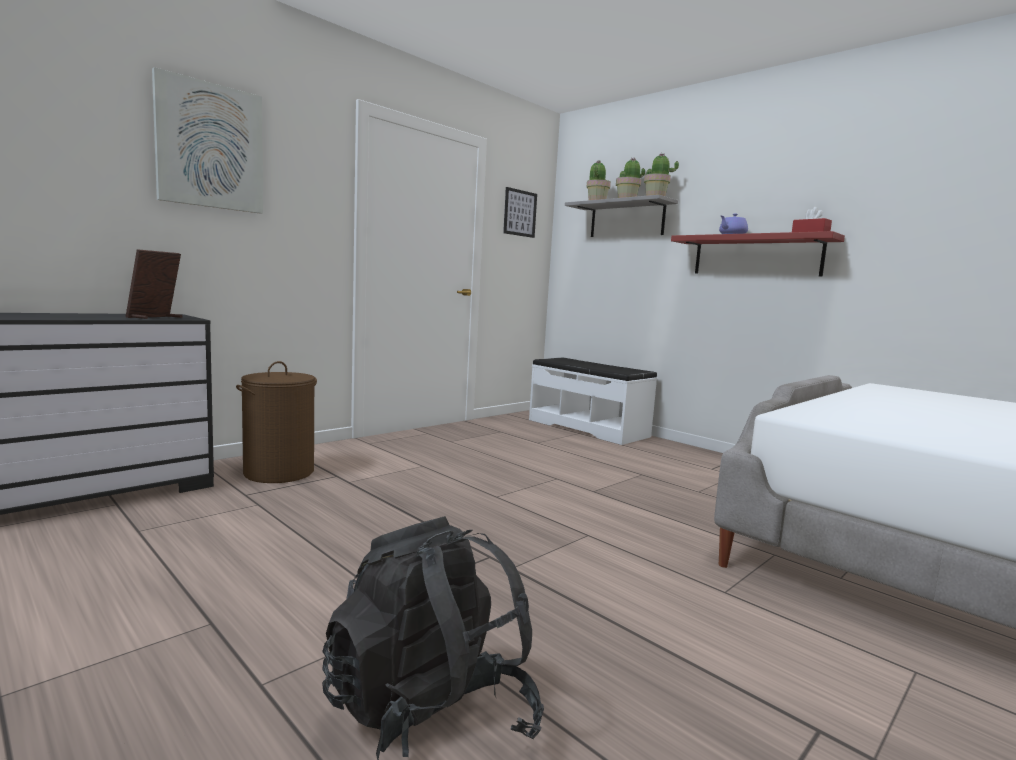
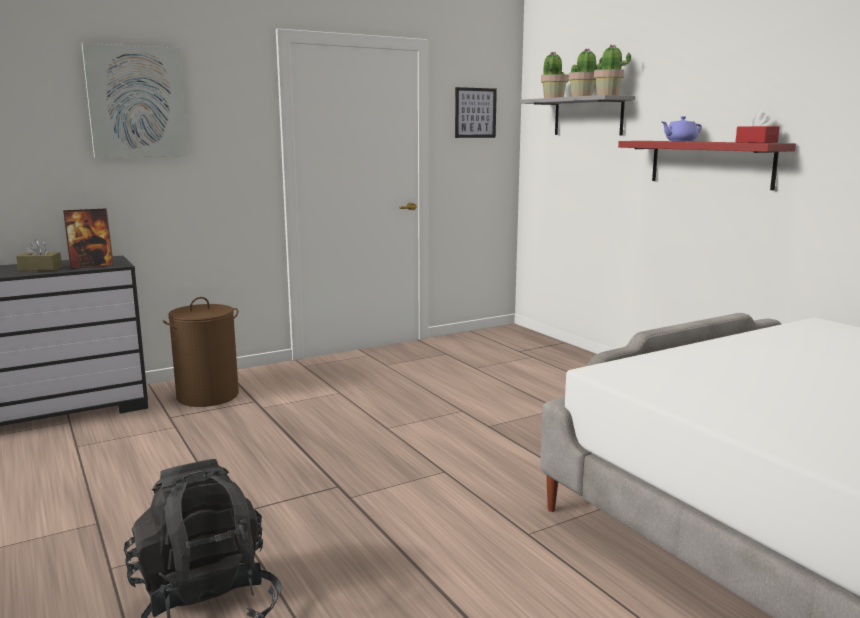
camera: 15 degrees right, 5 degrees up
picture frame [126,249,183,319] -> picture frame turned 150 degrees counterclockwise [63,208,114,269]
white bench [529,358,657,445] -> none
none -> brown tissue box [16,240,62,271]

